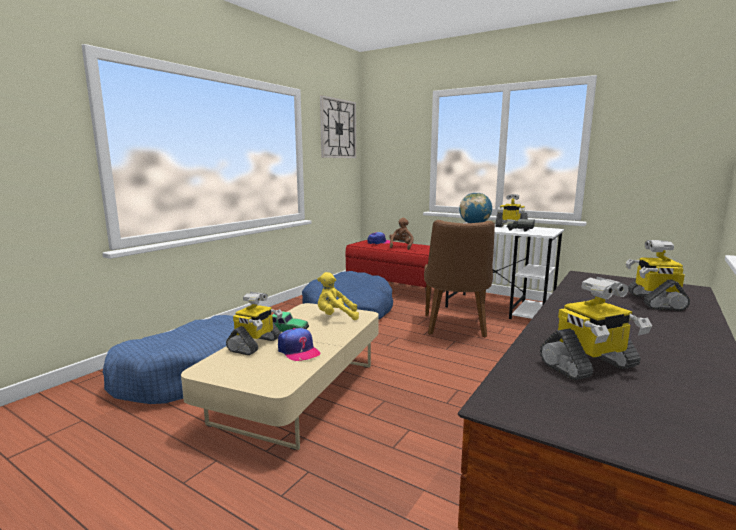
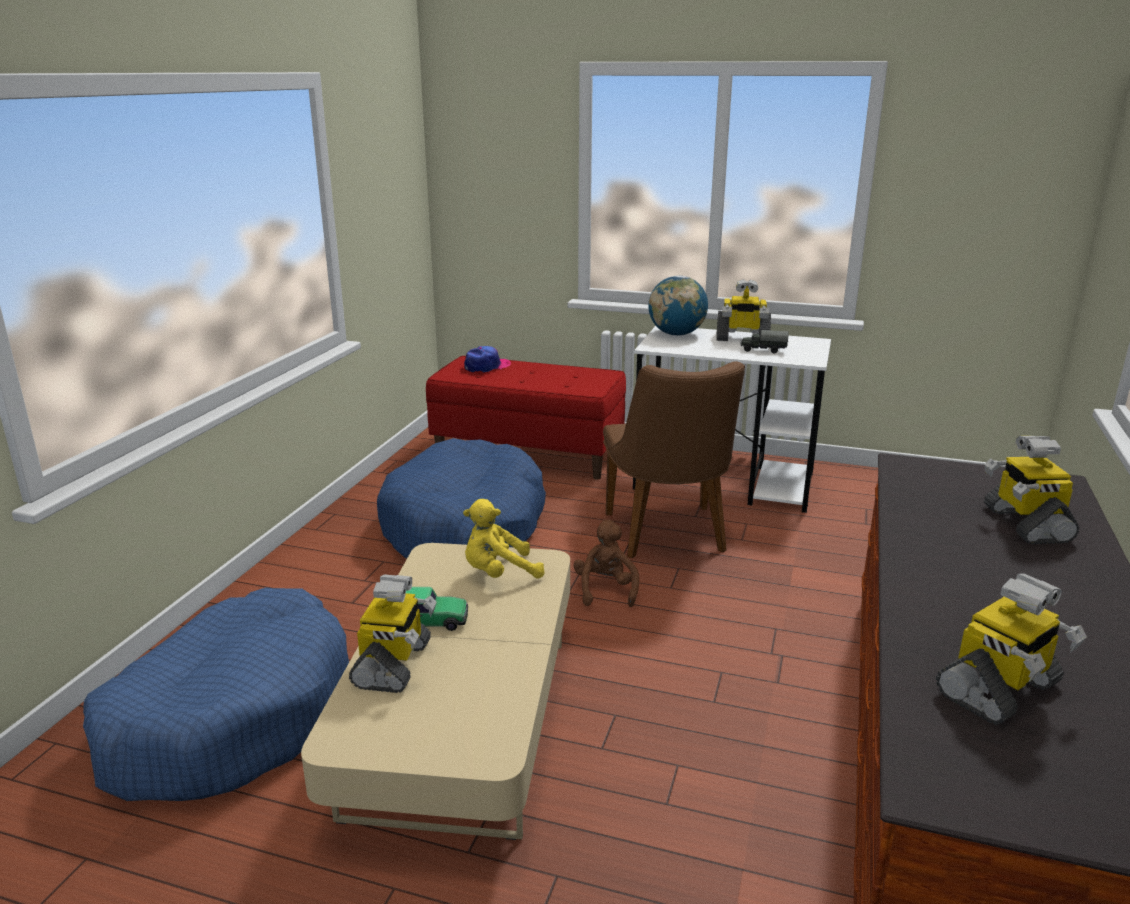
camera: 15 degrees left, 10 degrees up
cap [278,328,321,361] -> none
wall clock [320,95,356,158] -> none
brown plush toy [389,218,414,250] -> brown plush toy moved to [574,520,639,607]

